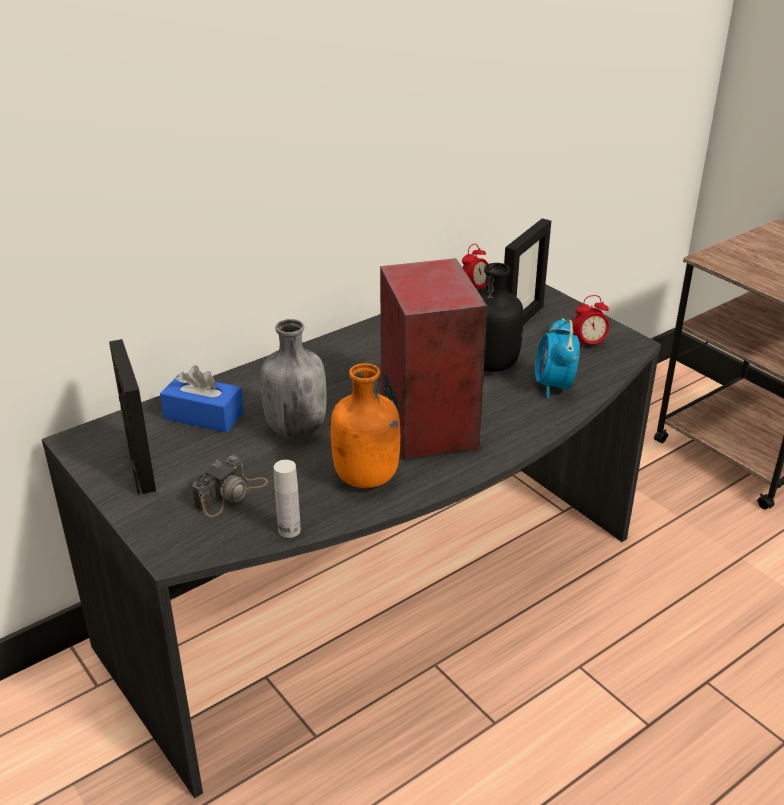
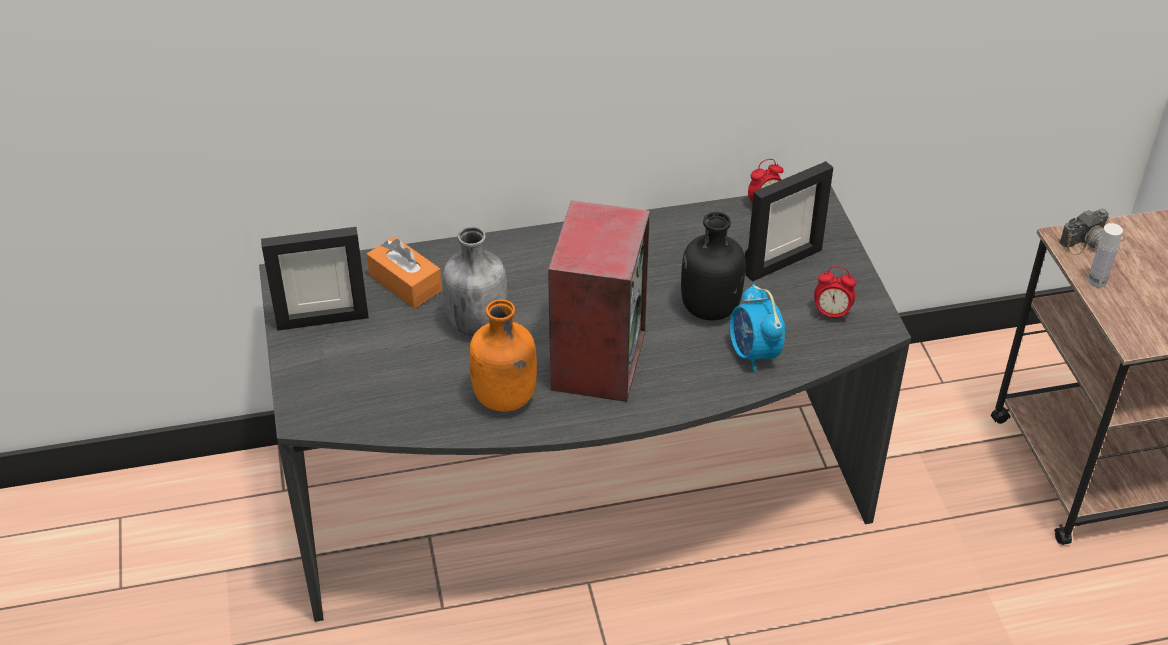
camera: 25 degrees right, 10 degrees up
picture frame [109,339,156,495] -> picture frame turned 75 degrees clockwise [261,227,369,330]
blue tissue box [160,365,244,433] -> orange tissue box [367,236,442,309]
camera [192,455,268,517] -> camera moved to [1059,208,1126,255]
white bottle [274,460,301,538] -> white bottle moved to [1088,223,1123,288]
alarm clock [535,318,580,398] -> alarm clock turned 45 degrees counterclockwise [730,284,785,373]

